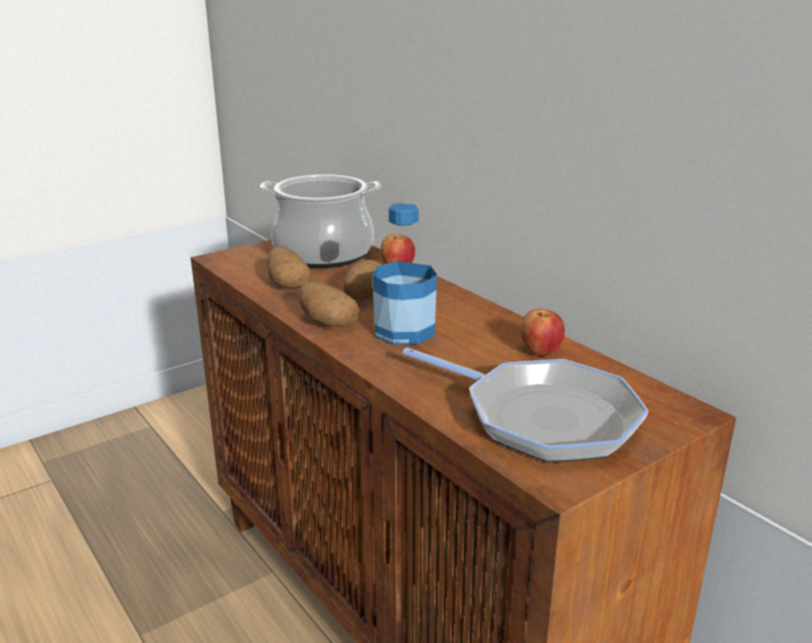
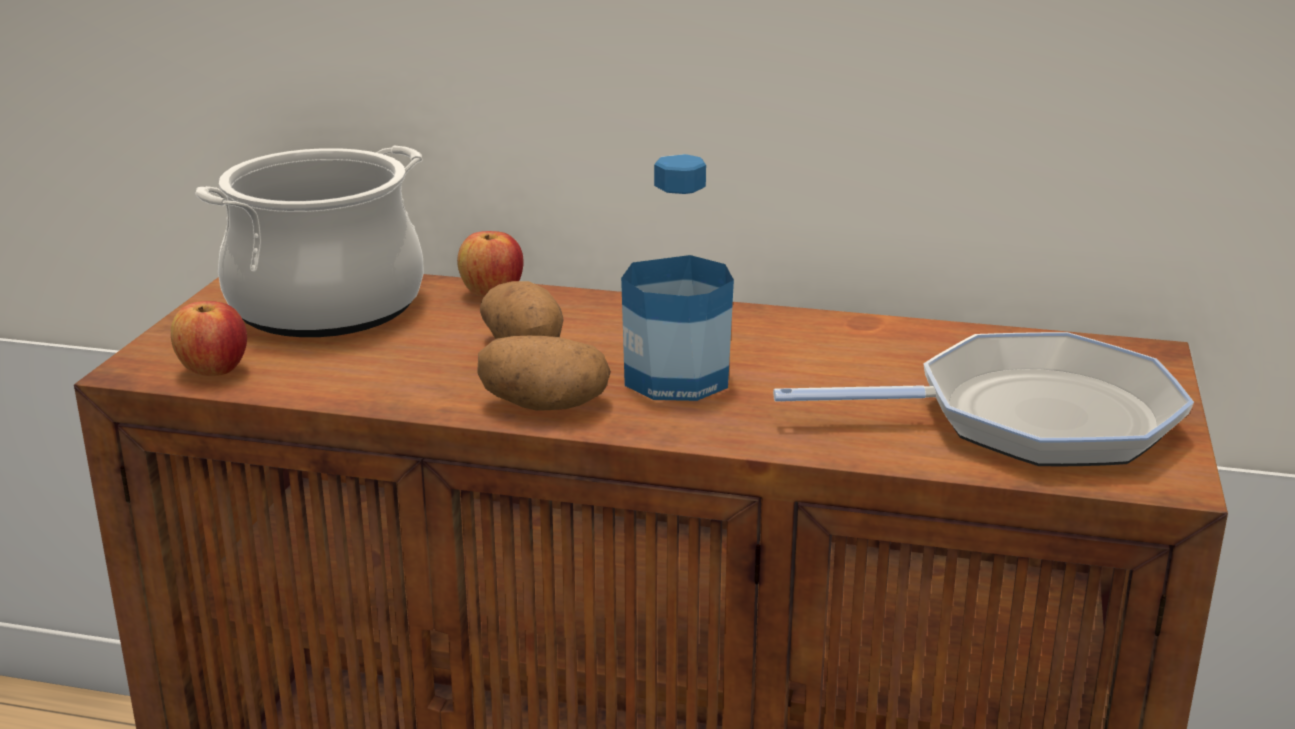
camera: 40 degrees left, 0 degrees up
potato [266,246,311,289] -> none
apple [520,309,565,356] -> apple moved to [171,301,247,376]

